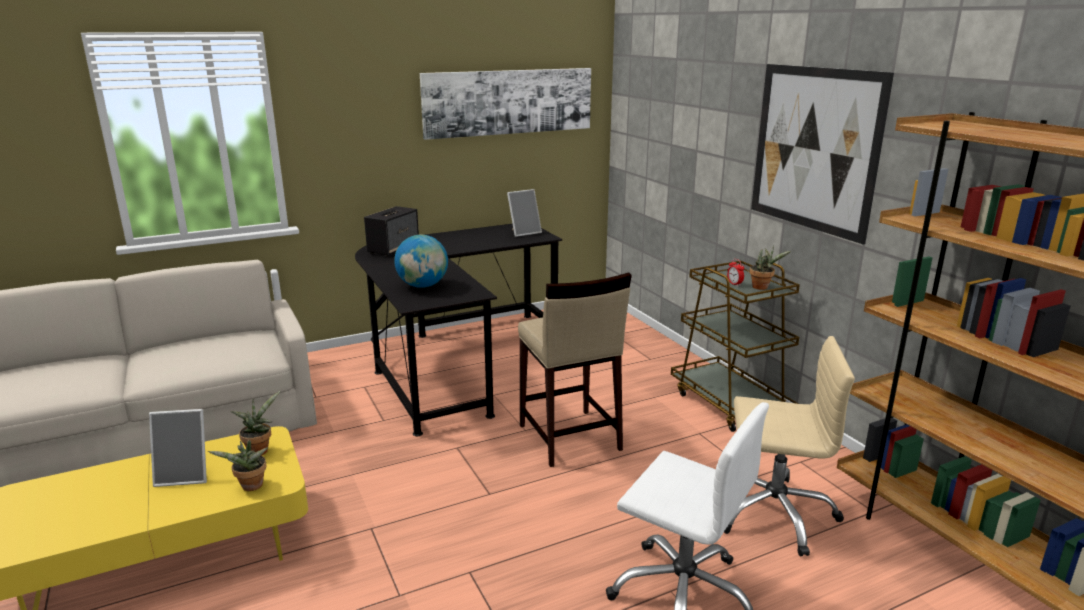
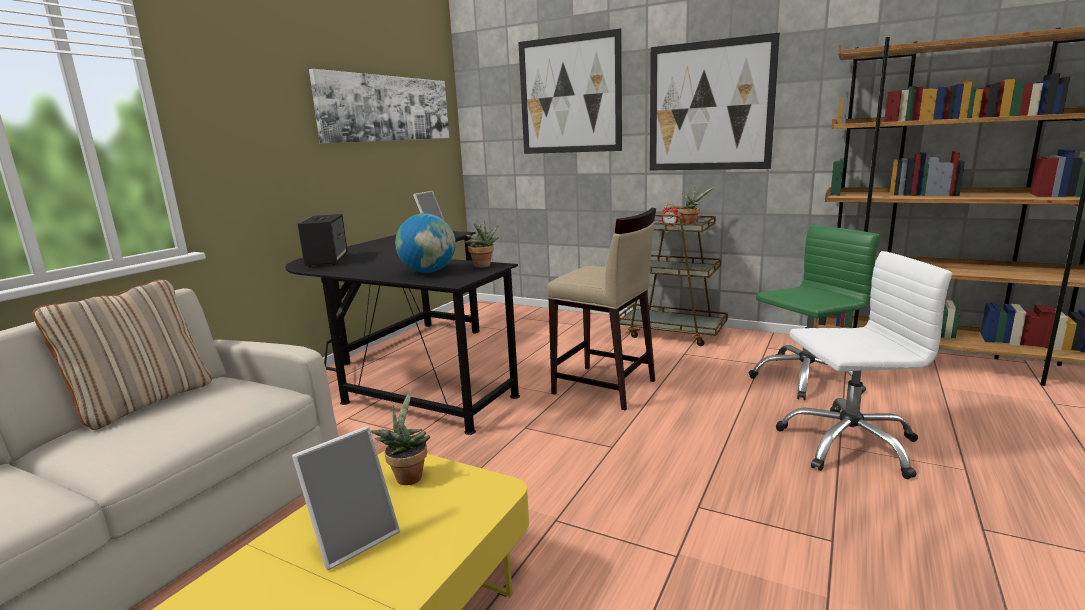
camera: 35 degrees left, 5 degrees down
potted plant [208,440,268,491] -> potted plant moved to [465,220,499,268]
beige office chair [724,336,855,556] -> green office chair [749,225,880,400]
none -> beige pillow [33,279,212,430]
none -> picture [518,28,622,154]

